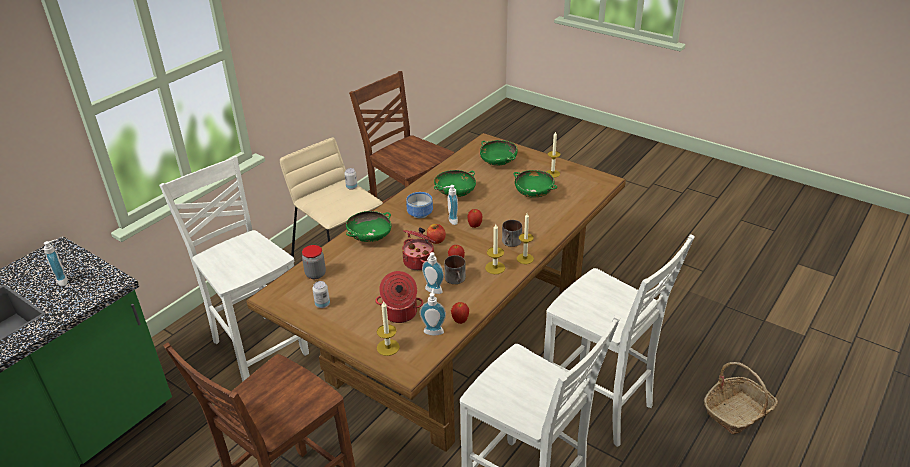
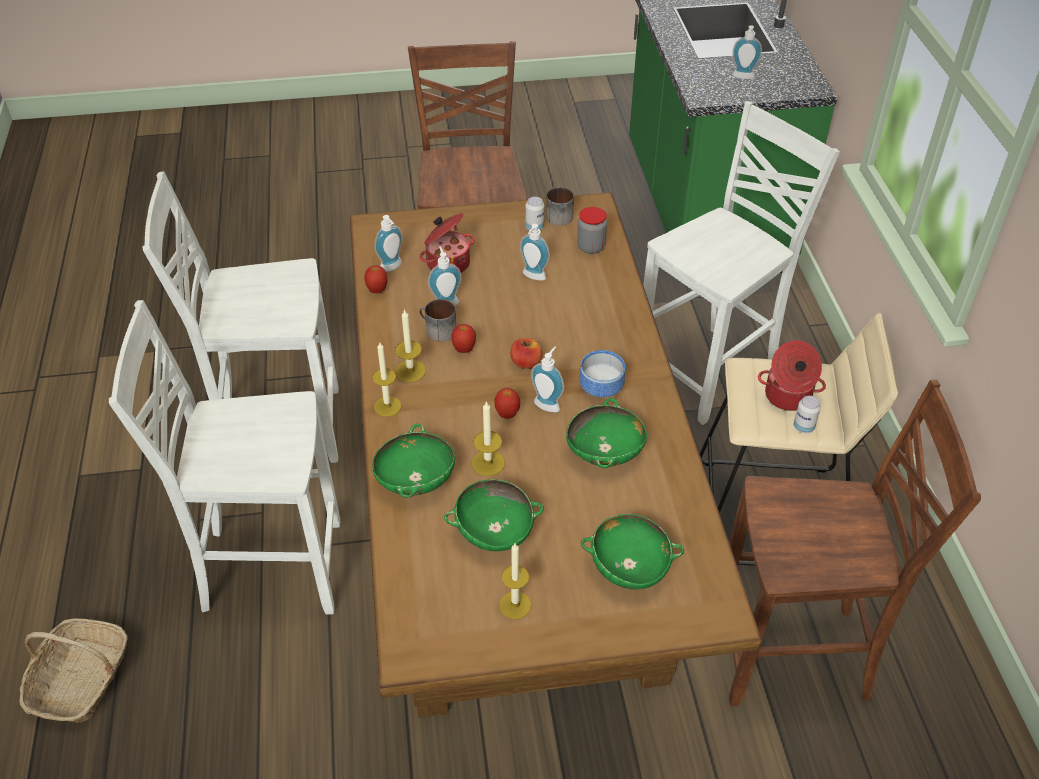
camera: 135 degrees right, 10 degrees up
white chair [159,156,309,382] -> white chair turned 45 degrees counterclockwise [643,101,840,425]
green bowl [346,211,391,242] -> green bowl moved to [372,424,455,498]
candle [377,301,400,356] -> candle moved to [472,401,505,476]
cooking pot [402,228,436,270] -> cooking pot moved to [758,340,826,411]
mug [502,220,522,247] -> mug moved to [546,187,574,225]
none -> soap dispenser [520,224,550,281]

